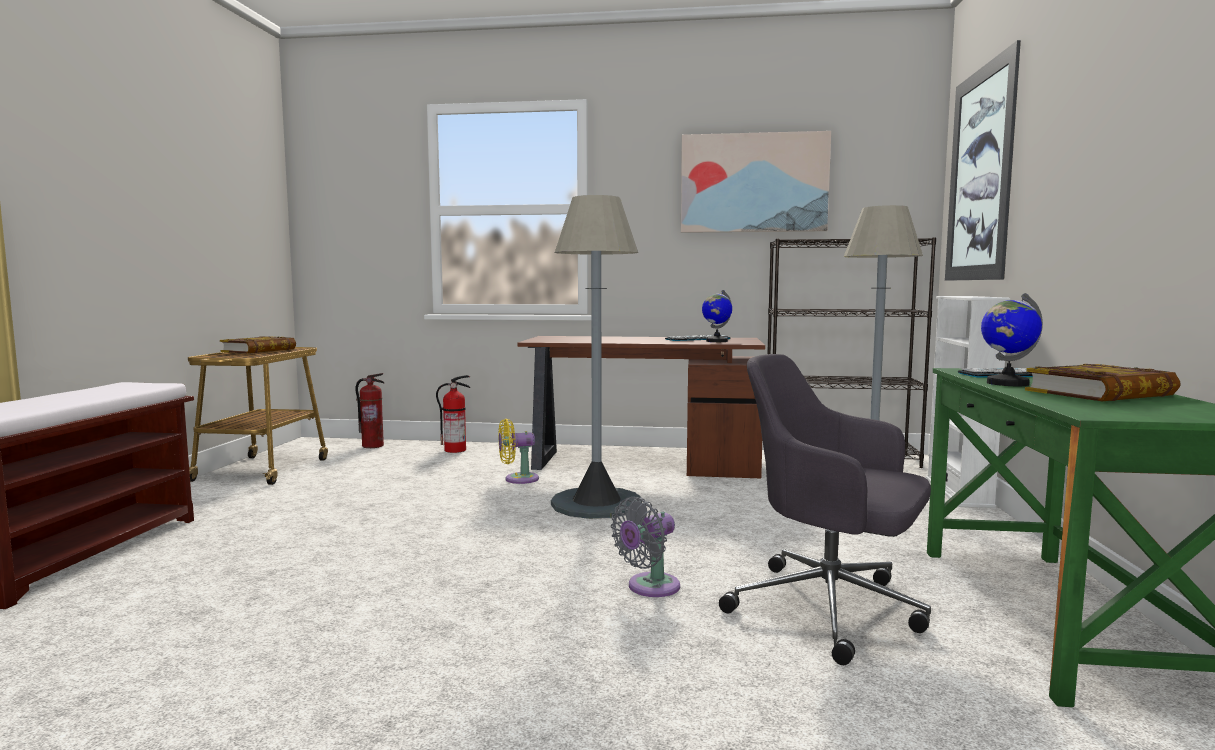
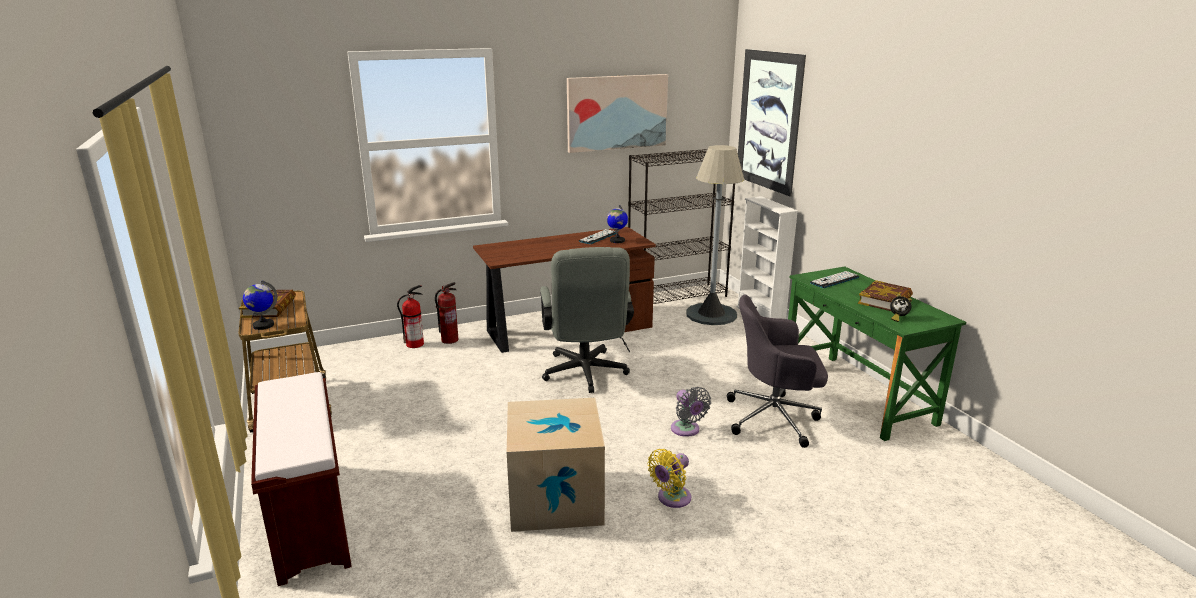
camera: 30 degrees left, 15 degrees up
fire extinguisher [355,373,385,448] -> fire extinguisher moved to [435,282,458,344]
yellow fan [498,419,539,484] -> yellow fan moved to [647,449,691,508]
grey floor lamp [551,195,642,519] -> grey office chair [540,247,634,393]
grey fan [611,497,680,597] -> grey fan turned 45 degrees counterclockwise [671,387,711,437]
globe [981,293,1043,386] -> globe moved to [243,280,277,330]
none -> cardboard box [507,398,605,532]
none -> alarm clock [890,294,912,322]

